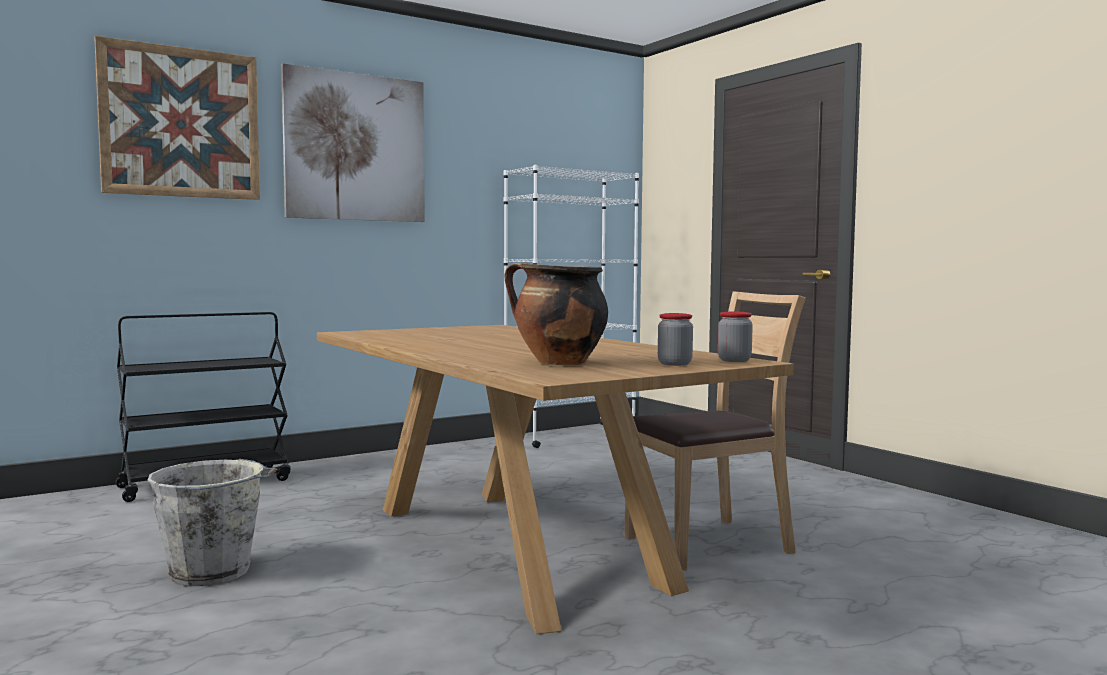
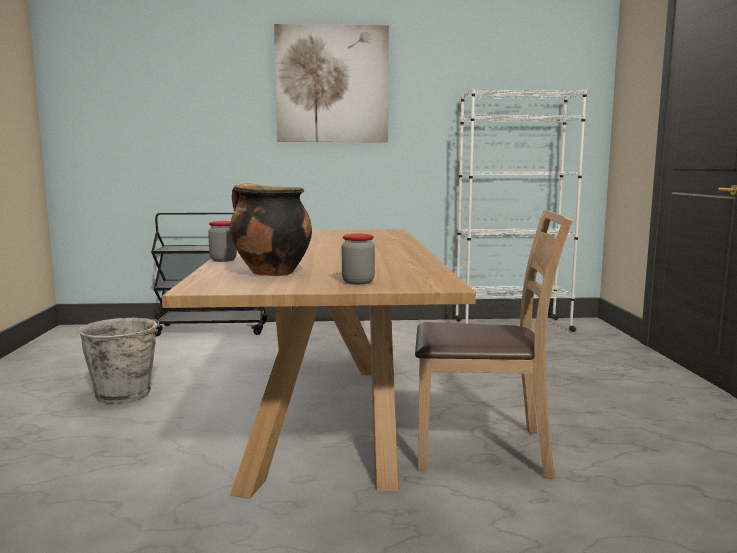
camera: 30 degrees right, 5 degrees up
picture [94,36,260,200] -> none
jar [718,312,753,362] -> jar moved to [208,221,237,262]

